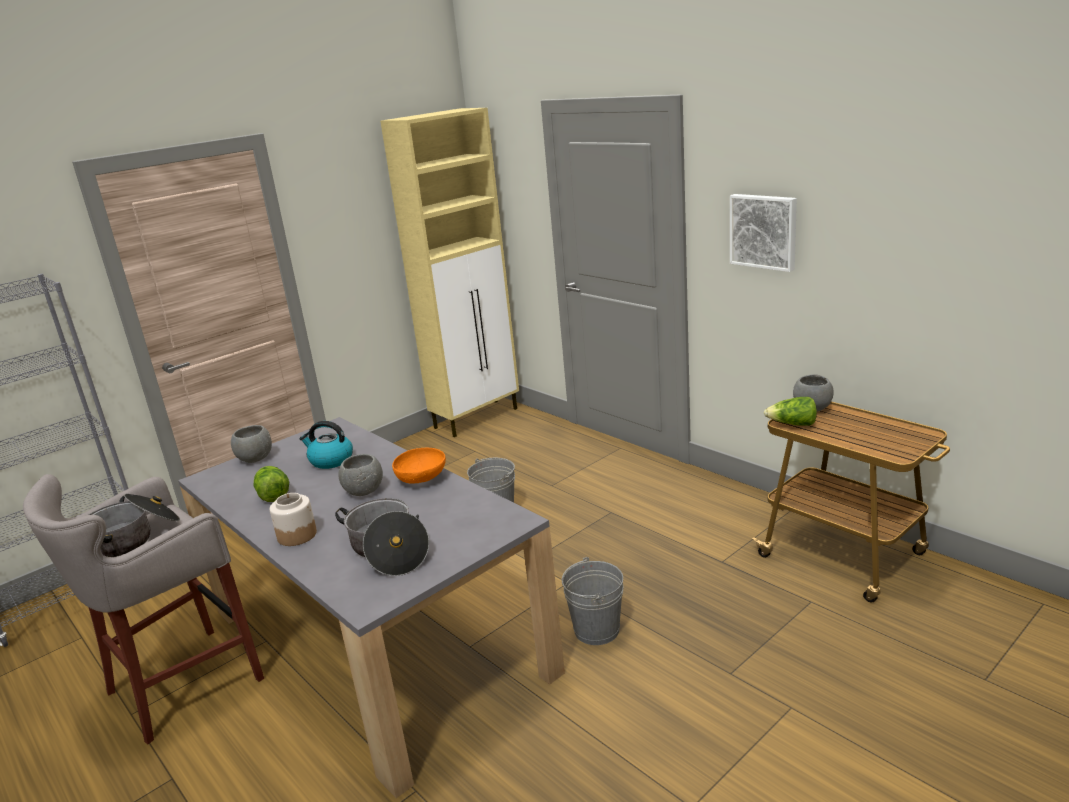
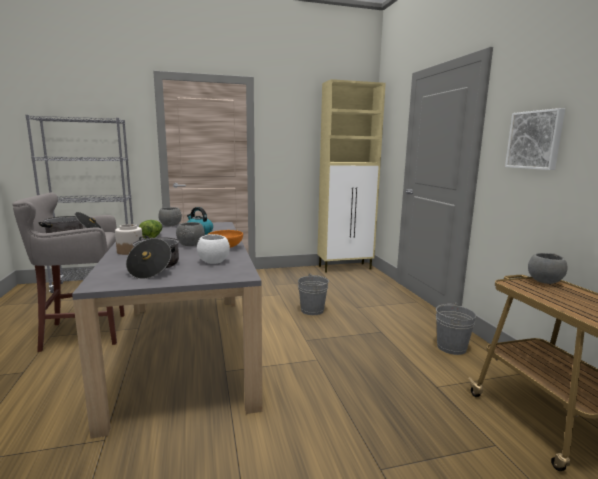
camera: 25 degrees right, 10 degrees down
grey bucket [562,557,624,645] -> grey bucket moved to [436,303,476,355]
lettuce [764,397,817,426] -> none
none -> white bowl [197,234,230,264]

